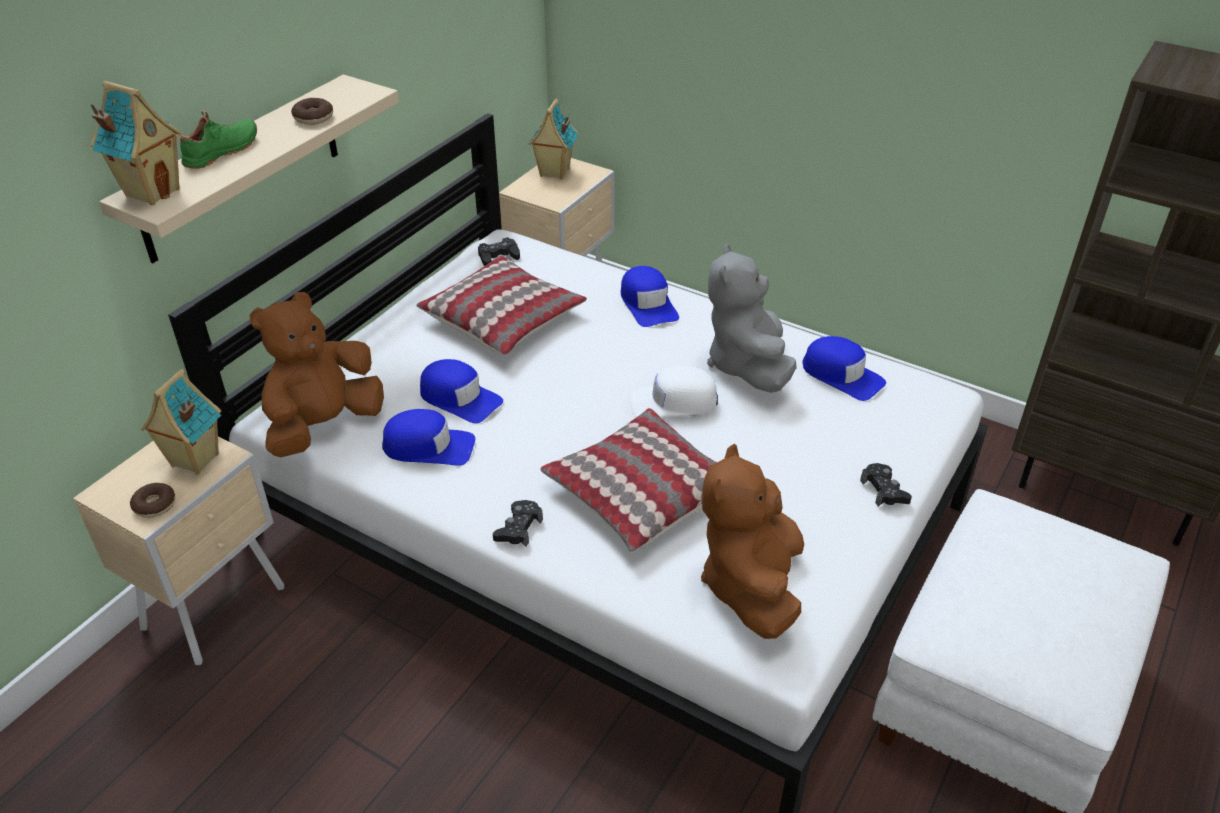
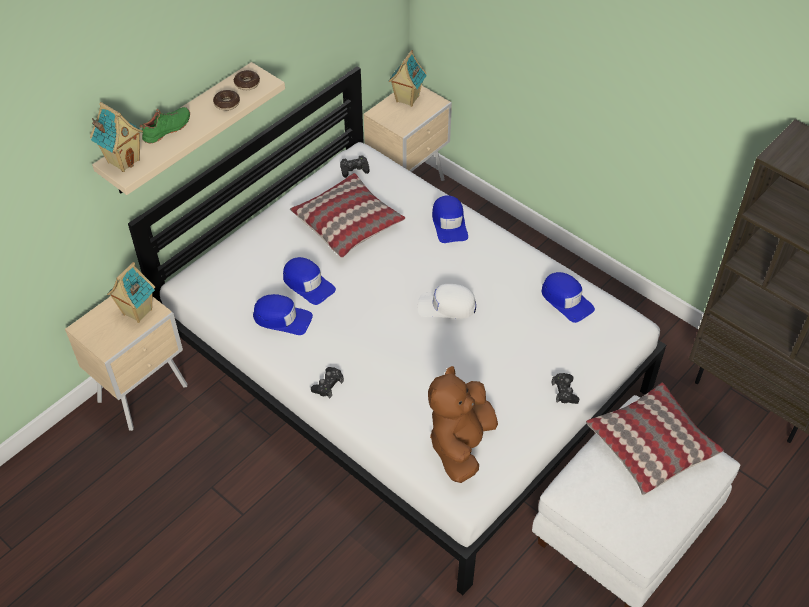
camera: 10 degrees right, 10 degrees up
donut [130,483,175,518] -> donut moved to [234,70,260,90]
brown plush toy [250,292,384,457] -> none
pillow [541,408,717,553] -> pillow moved to [586,383,723,495]
grey plush toy [707,243,797,393] -> none

